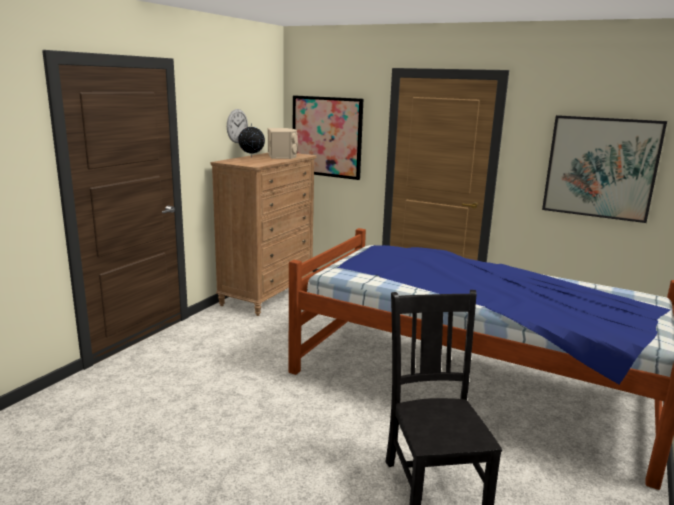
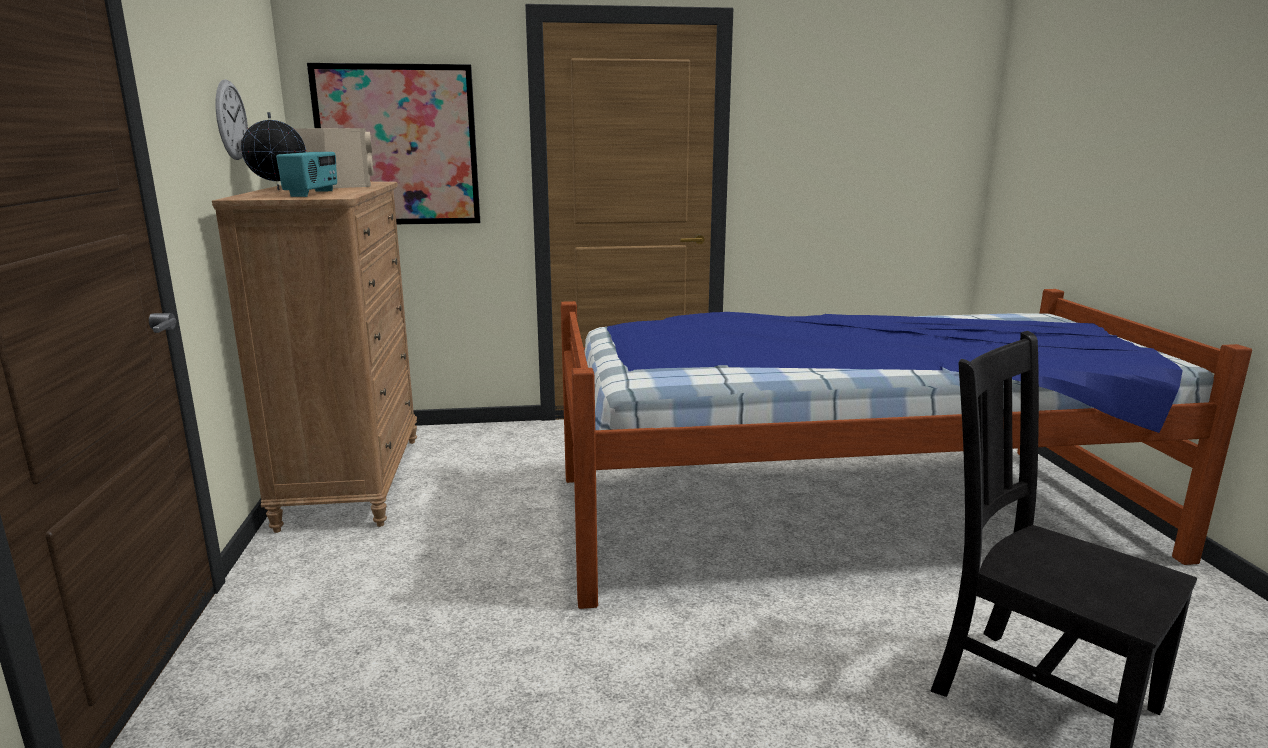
camera: 35 degrees left, 0 degrees up
picture [542,115,667,223] -> none
none -> radio [276,152,337,197]

